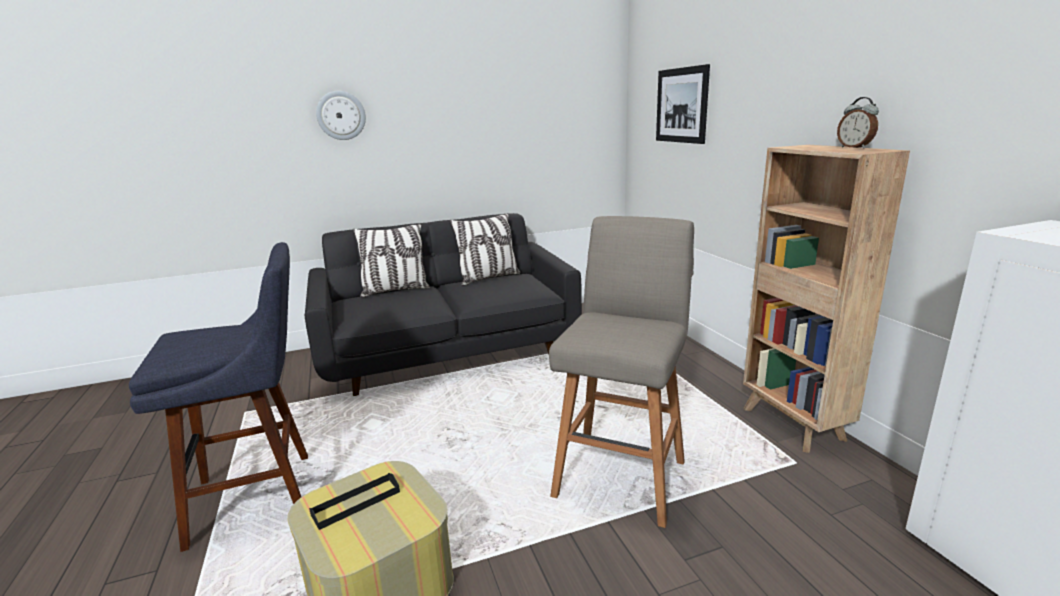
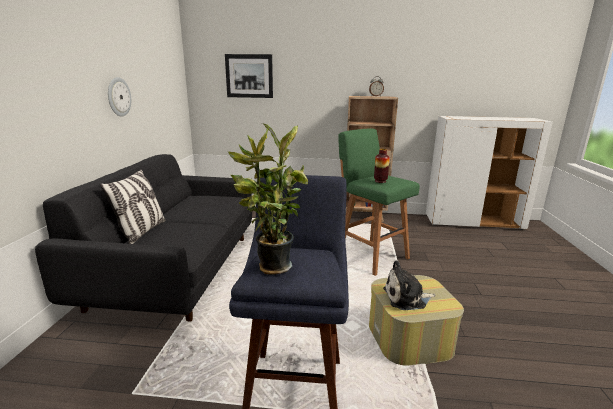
camera: 65 degrees left, 0 degrees up
black tray [309,473,400,530] -> plush toy [383,260,436,310]
wall clock [316,91,366,140] -> wall clock moved to [108,77,131,117]
pillow [450,213,520,286] -> none
grey stool [549,216,694,528] -> green stool [338,128,420,276]
none -> potted plant [228,123,308,275]
none -> vase [374,149,390,183]

